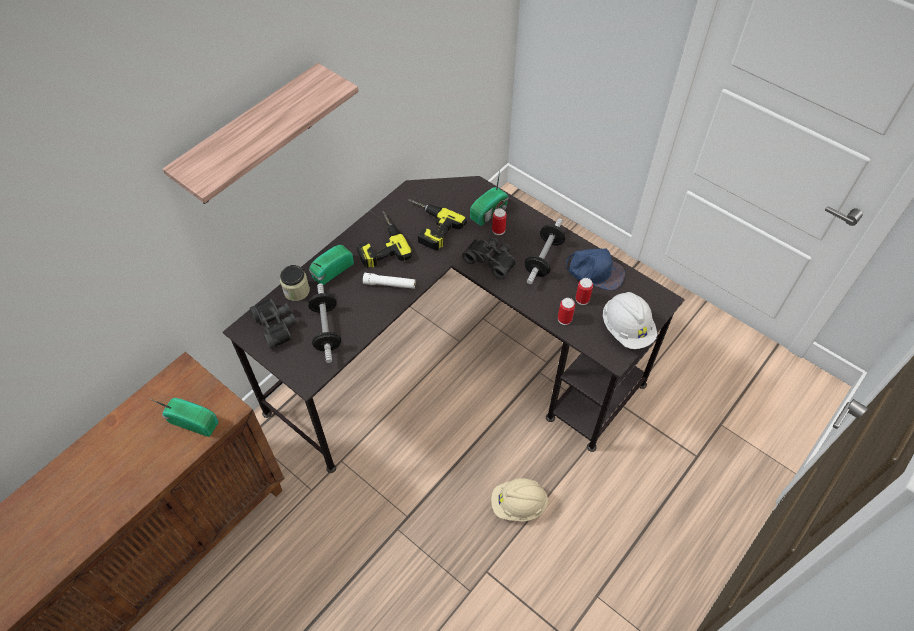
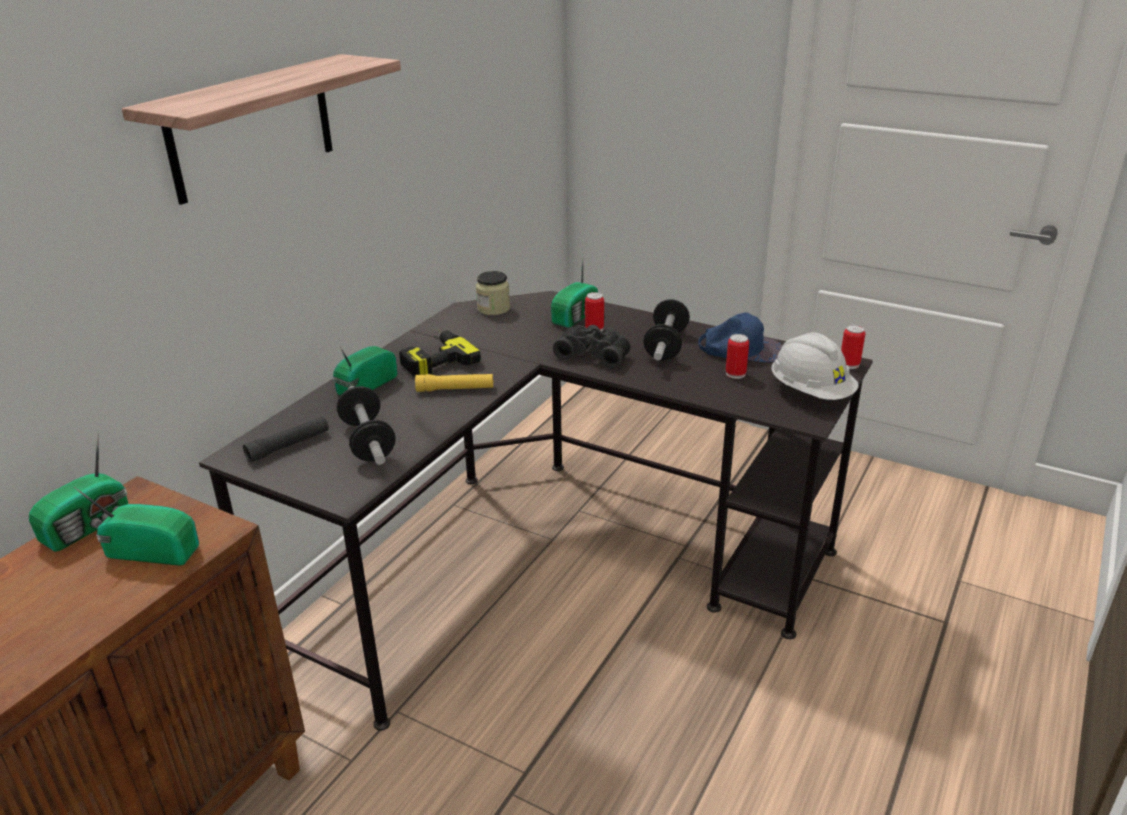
camera: 10 degrees left, 25 degrees down
black binoculars [250,299,297,349] -> black flashlight [243,417,329,463]
jar [280,265,310,301] -> jar moved to [476,271,510,315]
white flashlight [363,273,416,289] -> yellow flashlight [415,374,493,392]
power drill [408,199,467,250] -> none
beige hard hat [491,478,548,522] -> none
can [558,298,575,325] -> can moved to [841,325,865,369]
none -> radio [29,430,128,552]

